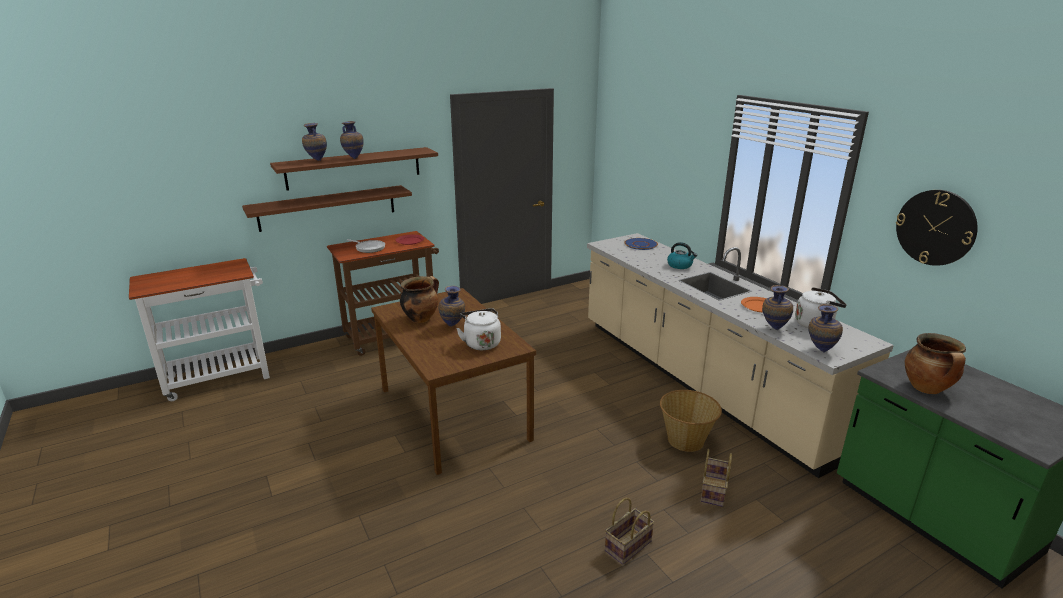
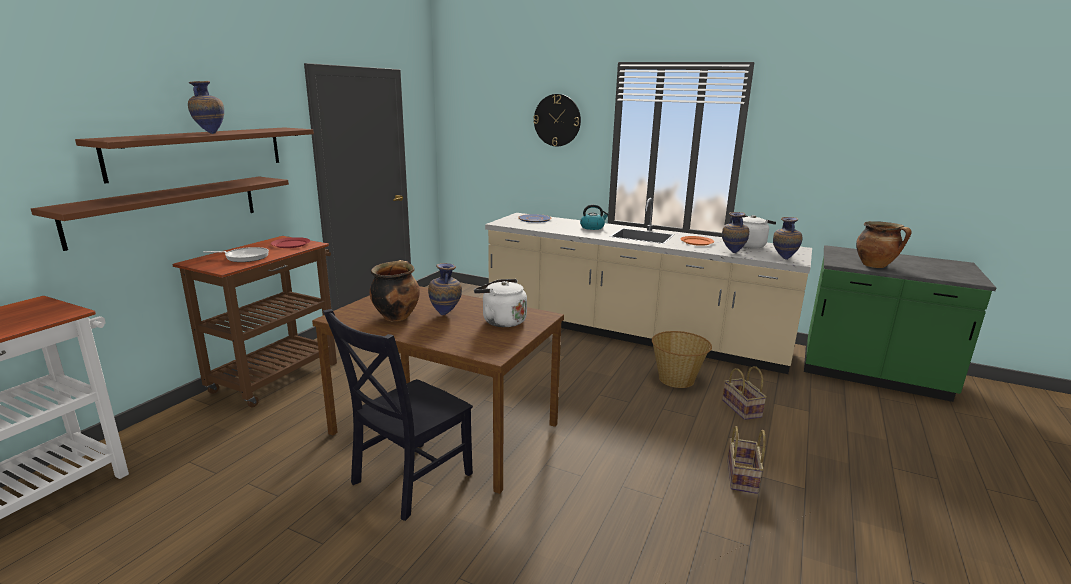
camera: 35 degrees left, 5 degrees down
vase [302,123,327,161] -> none
wall clock [896,190,978,266] -> wall clock moved to [534,94,581,146]
none -> black chair [323,309,473,521]

